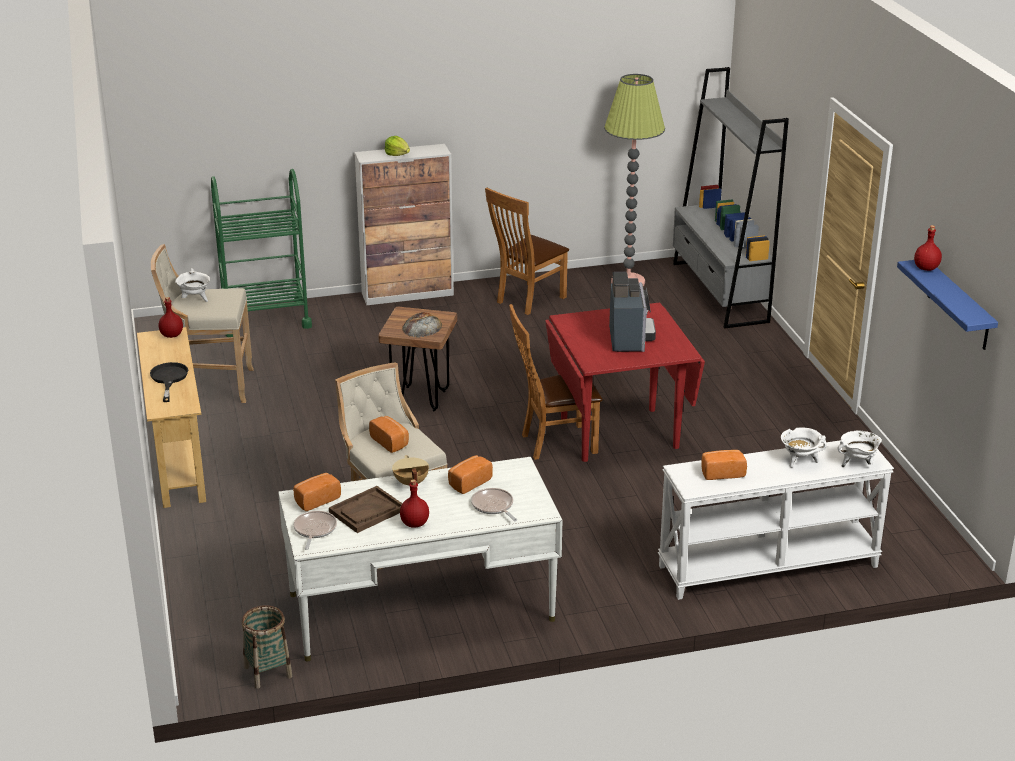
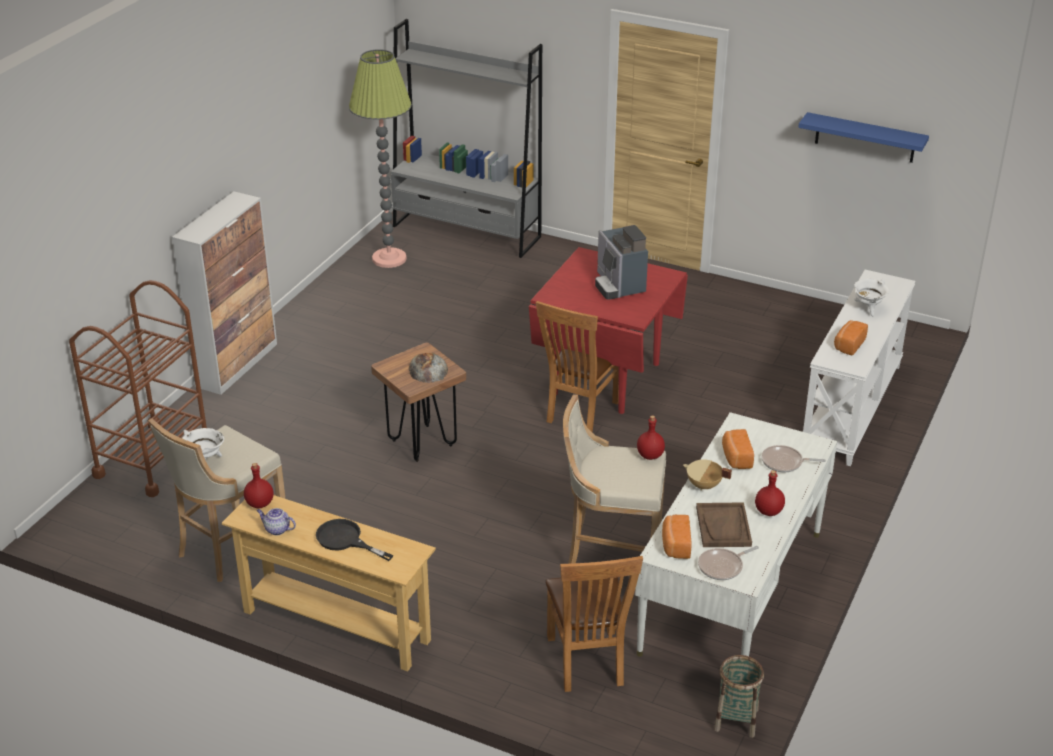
camera: 50 degrees left, 5 degrees up
green cart [211,169,312,337] -> brown cart [69,280,207,497]
frying pan [294,511,337,550] -> frying pan turned 75 degrees counterclockwise [698,546,759,580]
bread [369,416,409,453] -> none
lettuce [385,136,410,156] -> none
brown chair [485,188,569,315] -> brown chair moved to [545,556,643,692]
coffee machine [609,272,656,352] -> coffee machine turned 150 degrees counterclockwise [595,225,648,300]
white cooking pot [837,431,882,467] -> none
red bottle [914,225,942,271] -> red bottle moved to [637,415,665,460]
none -> teapot [257,508,296,535]

